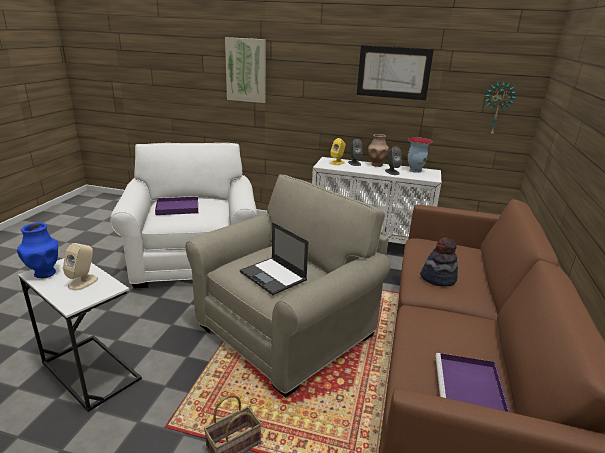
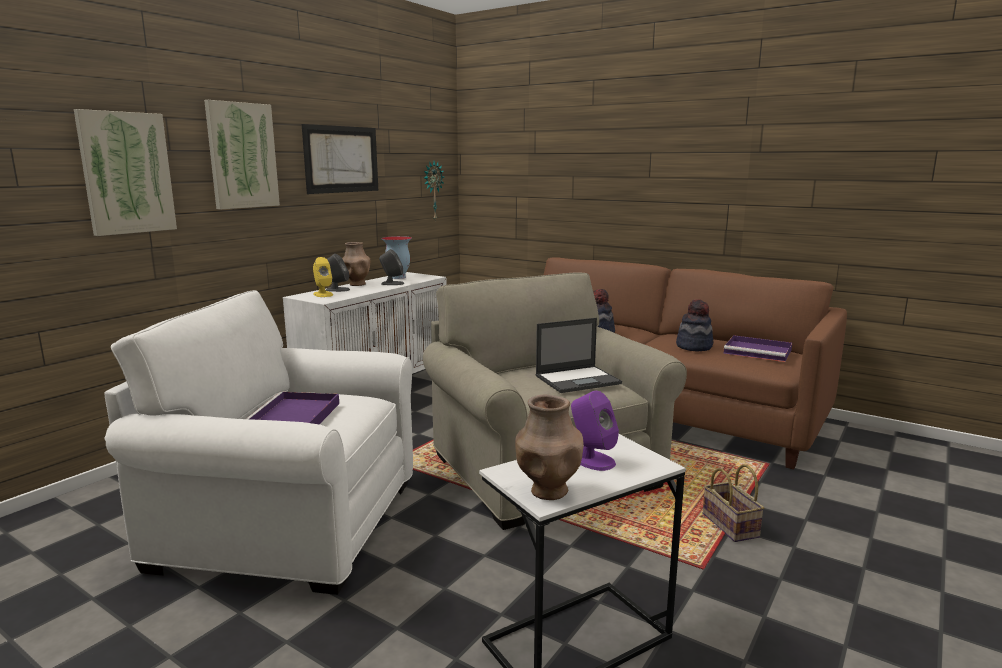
camera: 70 degrees left, 10 degrees down
blue vase [17,223,58,278] -> brown vase [515,395,583,500]
beige speaker [63,243,98,291] -> purple speaker [571,391,619,471]
none -> picture [204,100,280,209]
none -> hat [676,299,714,351]

